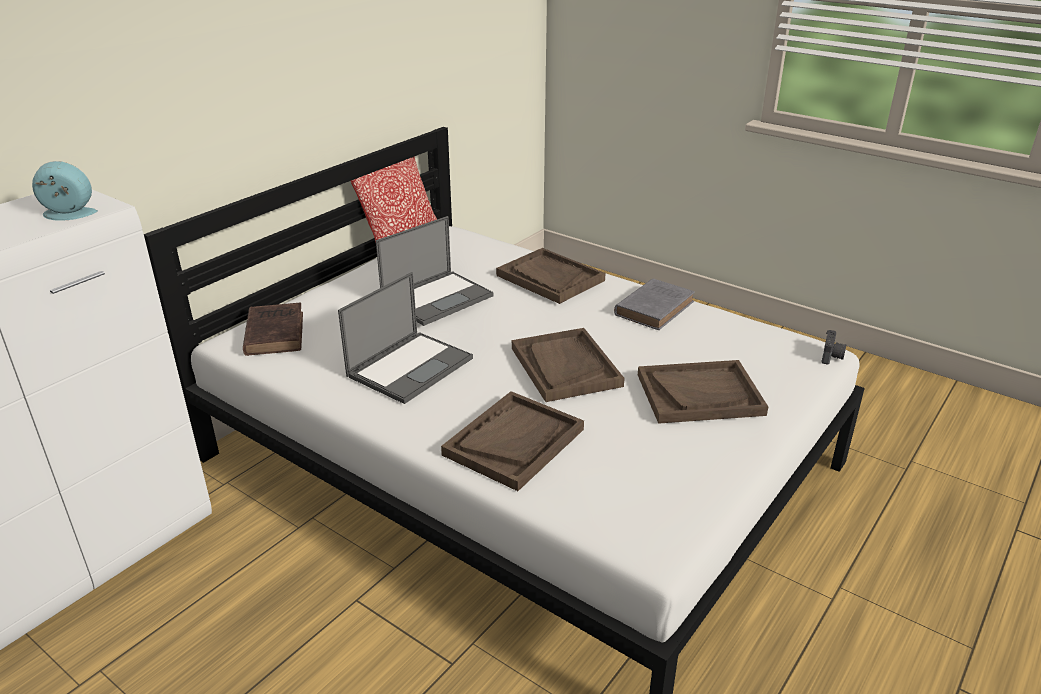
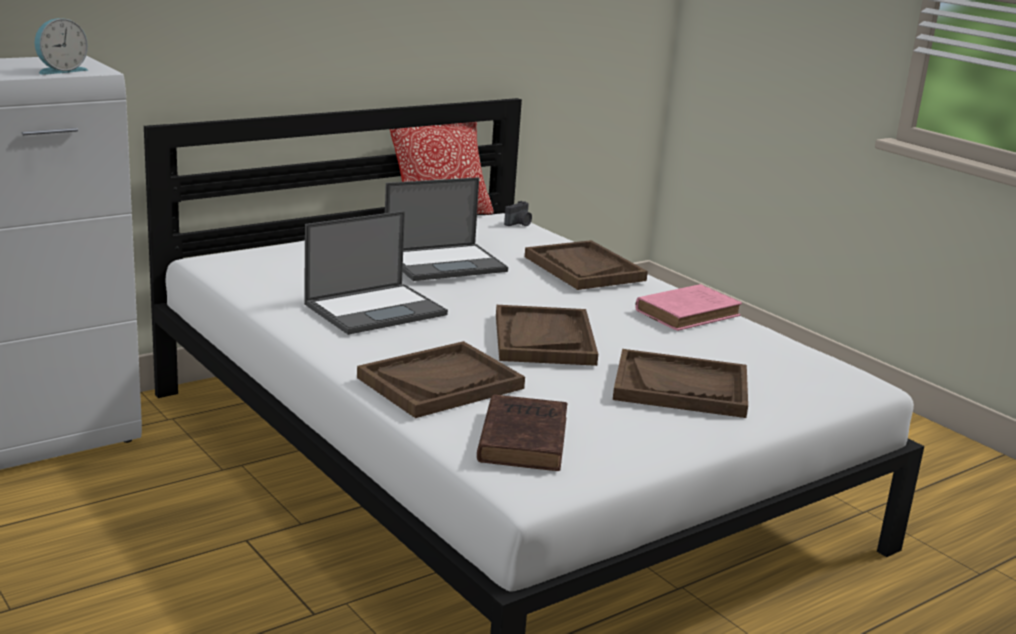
camera: 15 degrees right, 10 degrees down
alarm clock [32,161,98,221] -> alarm clock turned 120 degrees clockwise [34,18,88,75]
brown book [243,303,303,356] -> brown book moved to [477,394,567,471]
grey book [614,278,695,330] -> pink book [635,284,742,331]
camera [821,330,846,365] -> camera moved to [504,201,532,226]

